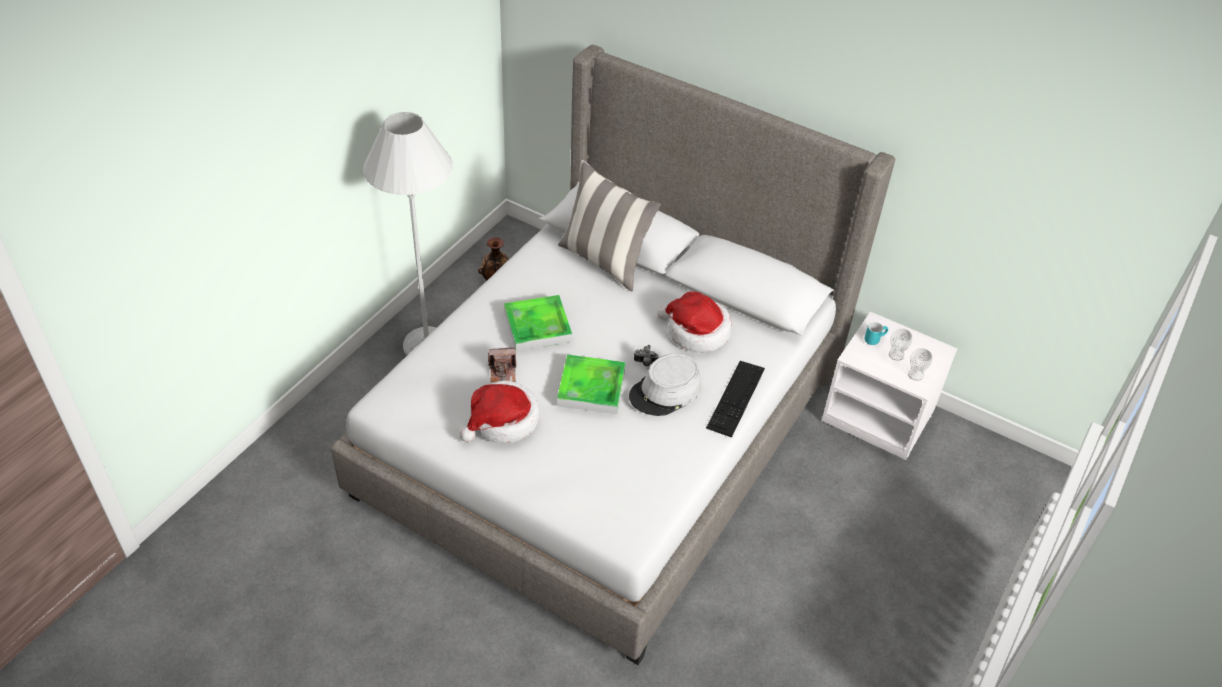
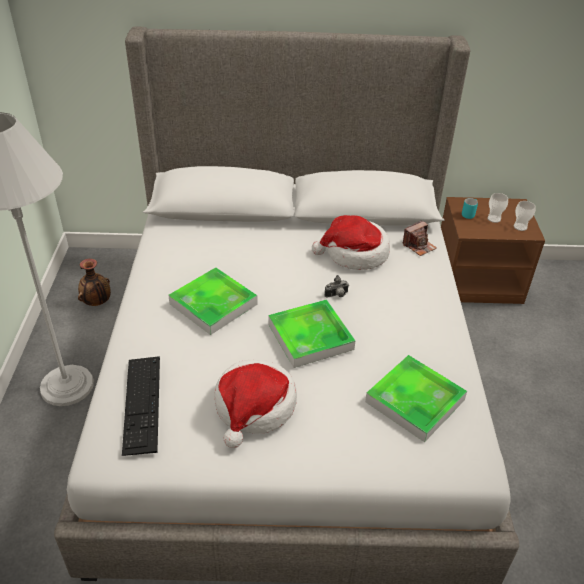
camera: 30 degrees left, 5 degrees down
camera [488,347,516,383] -> camera moved to [403,220,437,256]
pillow [558,160,661,292] -> none
grey hat [629,354,701,416] -> none
keyboard [706,361,765,438] -> keyboard moved to [122,356,160,456]
white nightstand [822,311,958,460] -> brown nightstand [441,197,545,304]
none -> tray [365,355,467,442]

